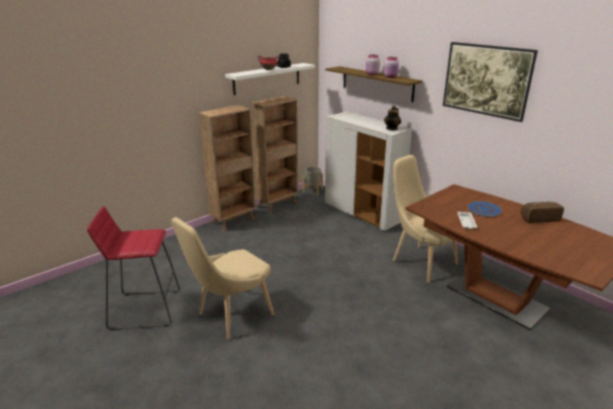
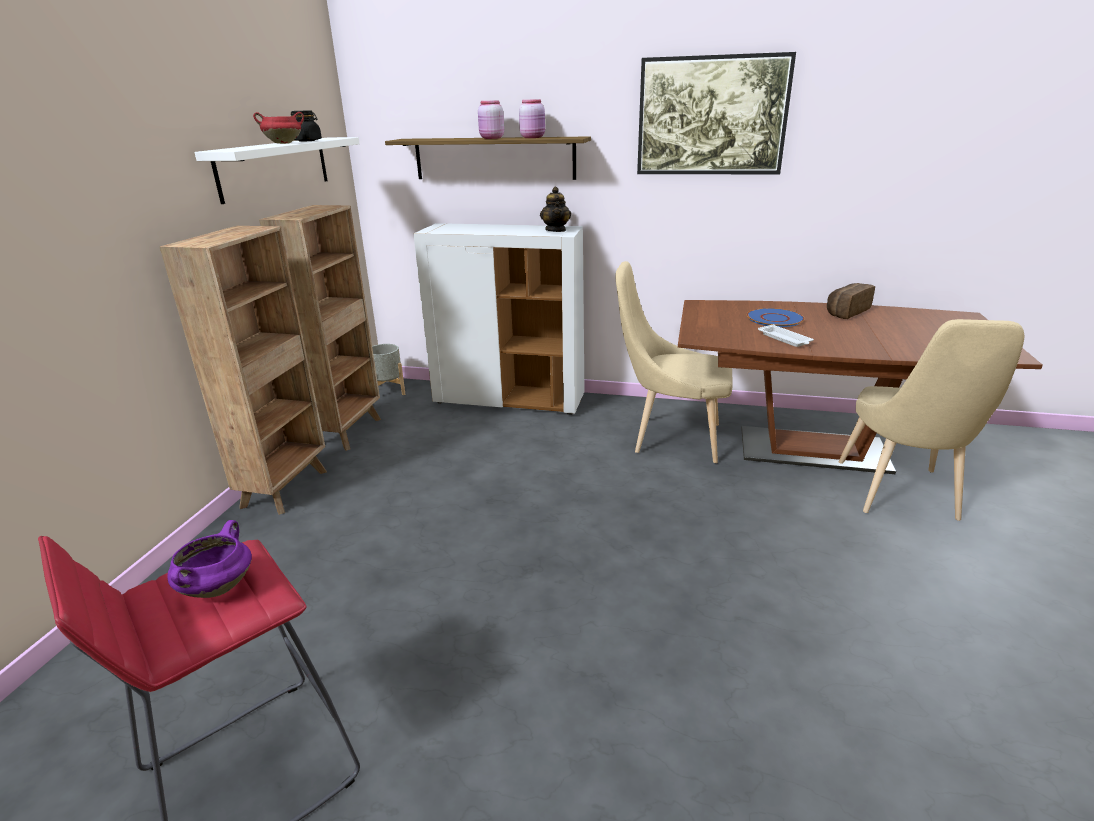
camera: 35 degrees left, 0 degrees up
beige chair [171,217,275,340] -> beige chair moved to [838,319,1024,521]
none -> purple cooking pot [167,520,252,598]

